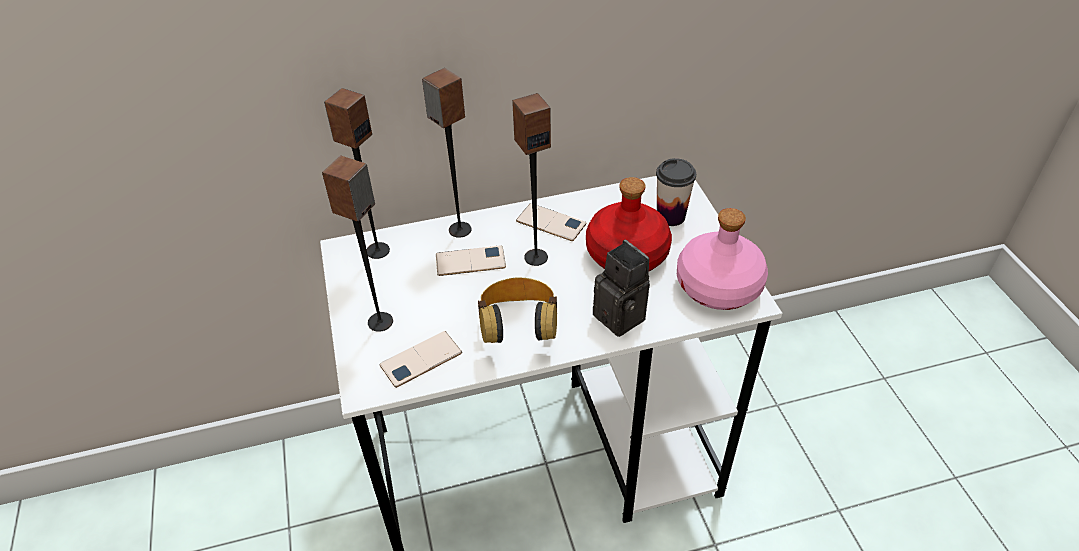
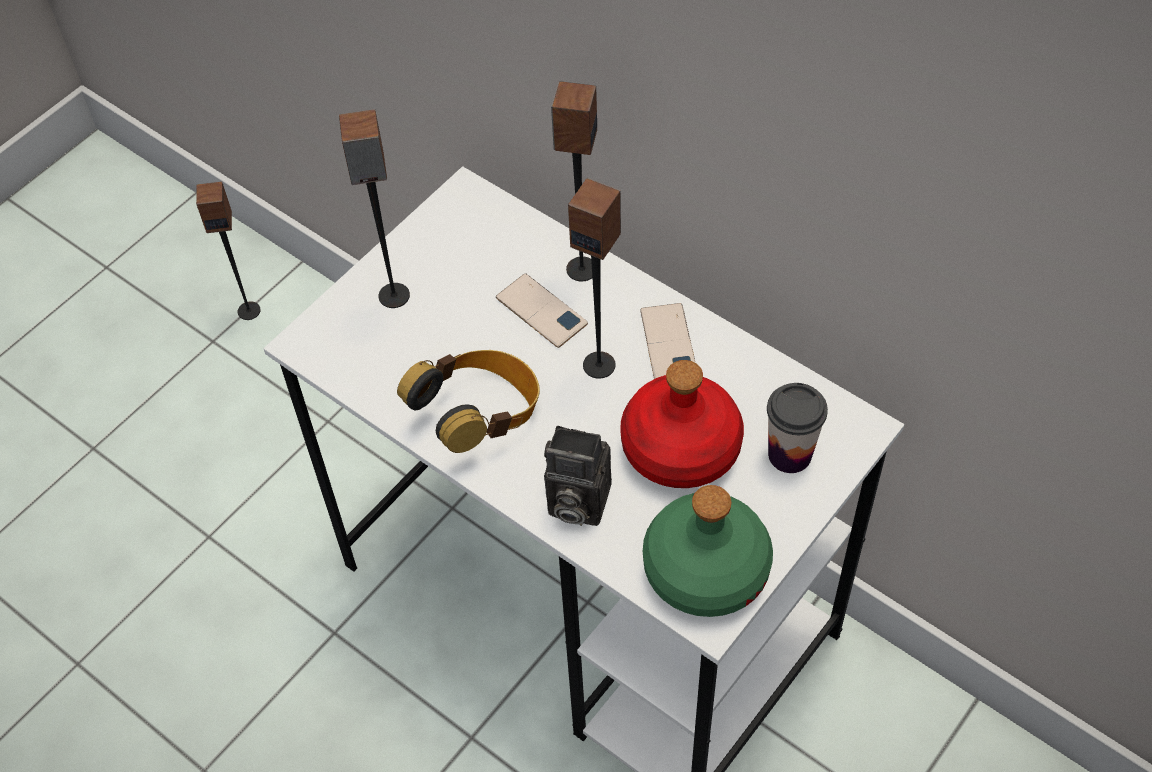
camera: 55 degrees right, 10 degrees up
speaker [324,88,390,259] -> speaker moved to [196,181,261,320]
phone [379,331,462,388] -> none
camera [593,240,650,337] -> camera turned 90 degrees clockwise [544,425,612,526]
pink bottle [677,208,768,310] -> green bottle [643,485,773,617]

